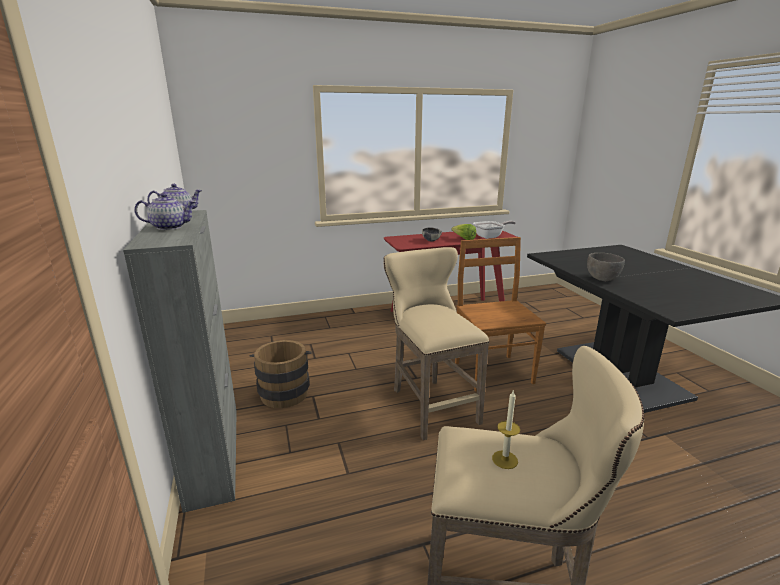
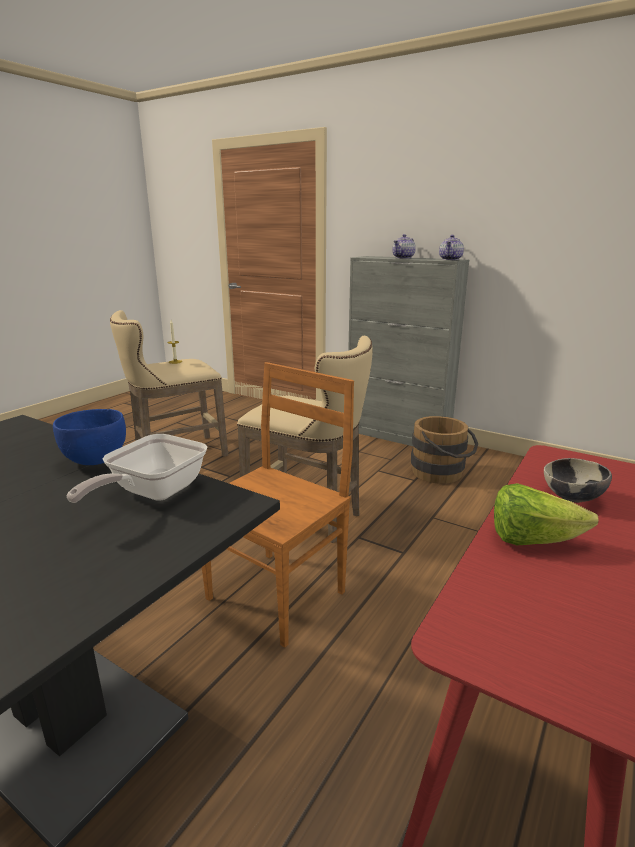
camera: 140 degrees right, 0 degrees up
brown chair [455,237,546,392] -> brown chair turned 90 degrees counterclockwise [202,362,354,648]
frying pan [473,221,516,239] -> frying pan moved to [66,434,207,503]
grey bowl [587,253,625,281] -> blue bowl [53,409,126,465]

